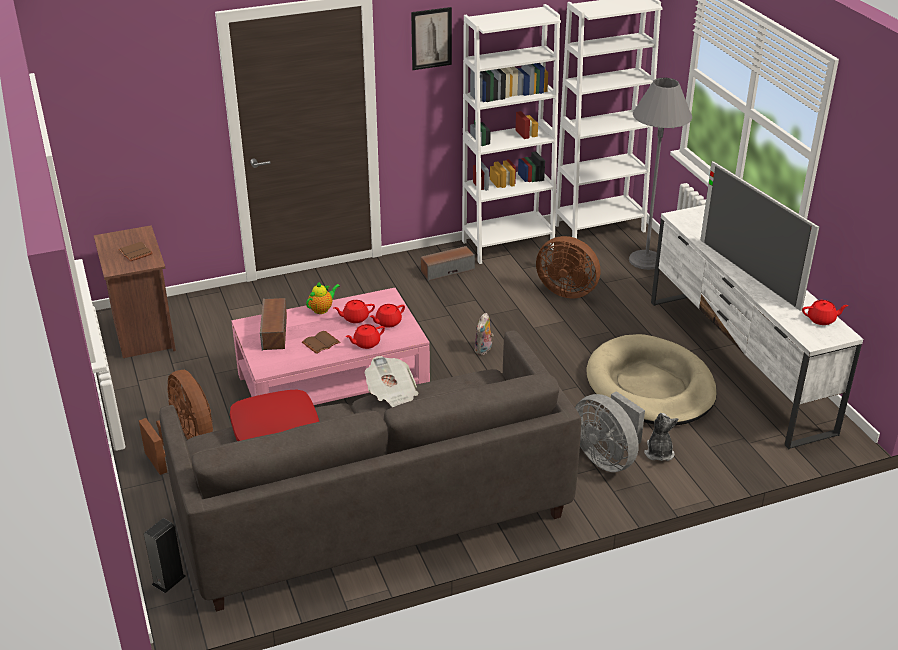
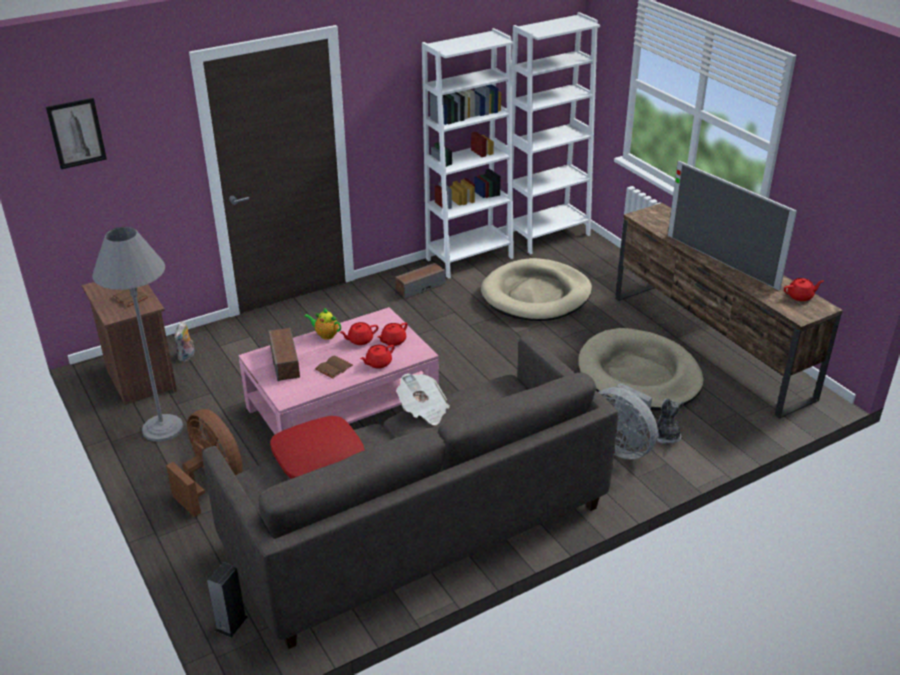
camera: 10 degrees left, 0 degrees up
teapot [306,281,340,314] -> teapot turned 105 degrees counterclockwise [304,308,341,340]
picture [411,7,452,70] -> picture moved to [46,98,107,169]
plush toy [474,313,494,355] -> plush toy moved to [174,321,195,362]
brown fan [536,236,600,298] -> beige dog bed [481,258,592,321]
grey floor lamp [629,78,692,270] -> grey floor lamp moved to [92,227,183,442]
white tv stand [651,205,863,449] -> brown tv stand [615,203,843,419]

